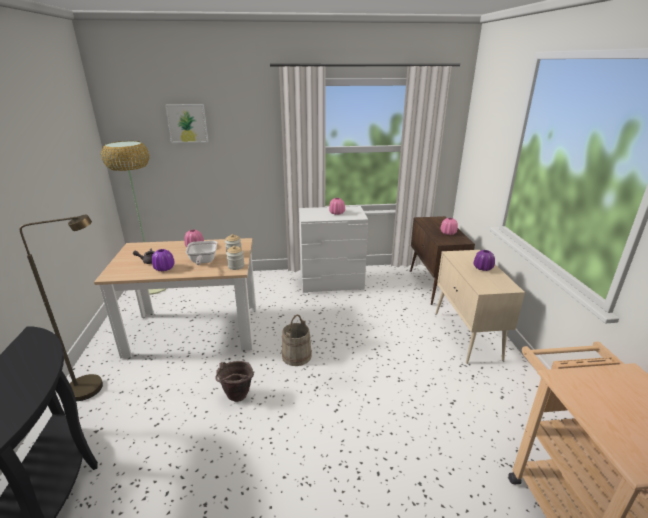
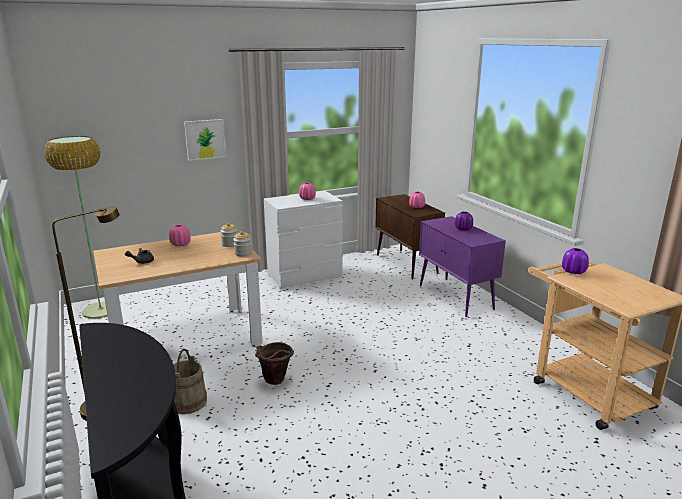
camera: 20 degrees left, 5 degrees down
purple vase [152,249,175,272] -> purple vase moved to [562,248,589,274]
picture [165,104,208,143] -> picture moved to [184,119,226,161]
frying pan [186,241,217,265] -> none
beige bucket [281,315,312,366] -> beige bucket moved to [173,349,207,414]
beige cabinet [435,250,525,364] -> purple cabinet [419,216,506,317]

